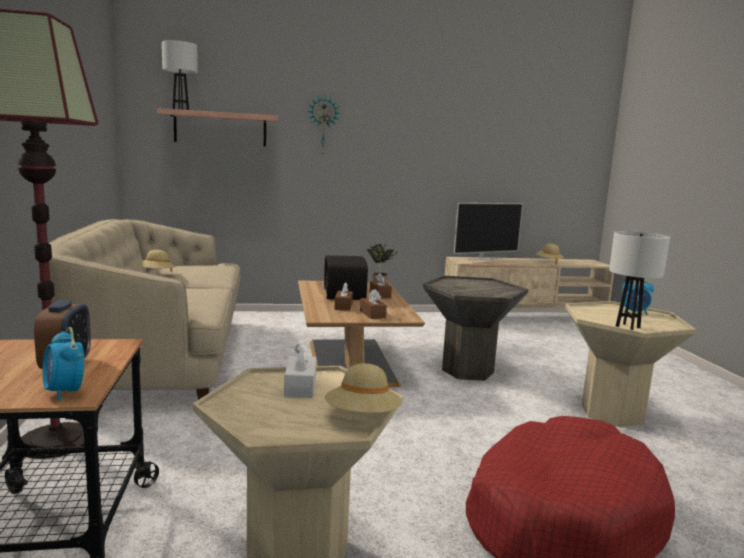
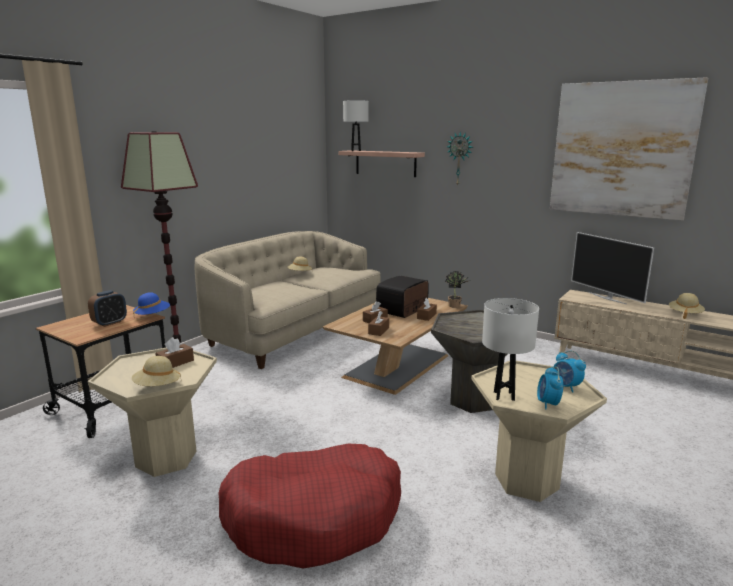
camera: 45 degrees right, 5 degrees up
alarm clock [42,327,84,401] -> alarm clock moved to [537,367,563,410]
white tissue box [284,344,317,398] -> brown tissue box [155,337,194,368]
television [454,203,523,260] -> television turned 45 degrees clockwise [571,232,654,304]
none -> blue hat [133,292,170,319]
none -> picture [550,77,708,221]

